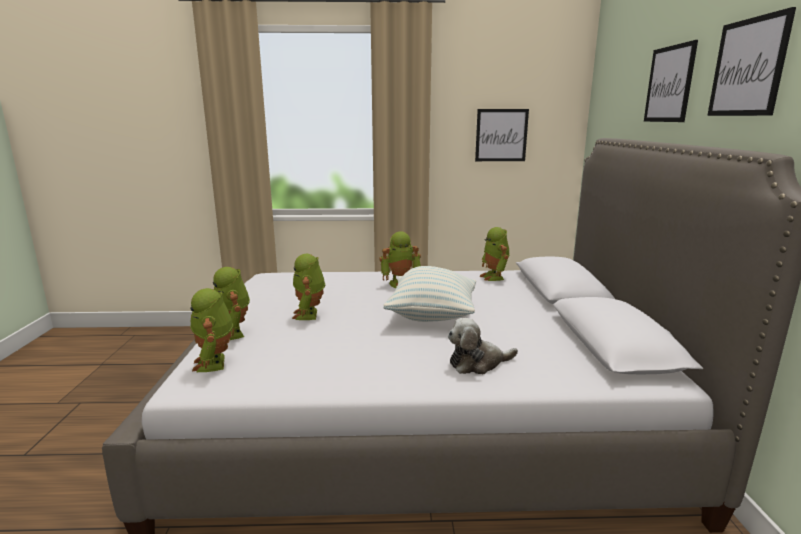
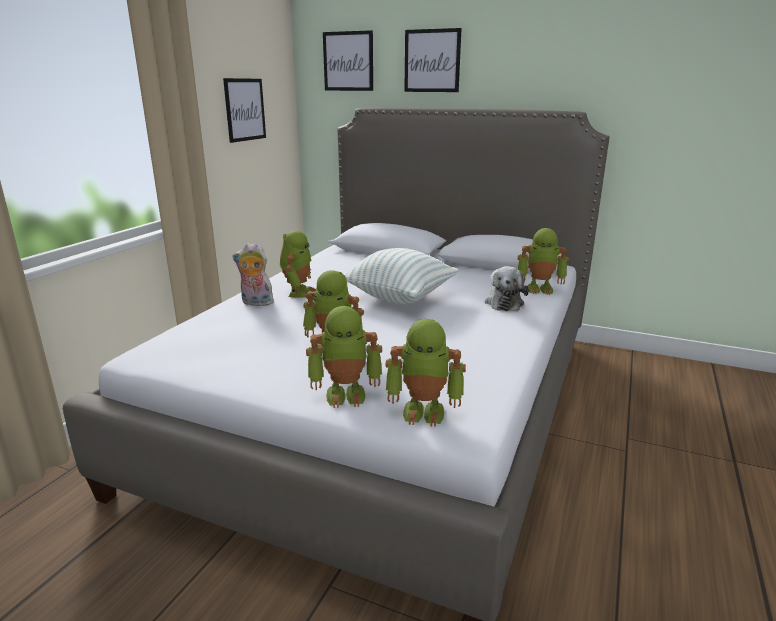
camera: 65 degrees left, 5 degrees up
toy robot [479,227,510,281] -> toy robot moved to [518,228,569,295]
picture [707,7,796,116] -> picture moved to [323,30,373,91]
none -> plush toy [232,243,274,306]

